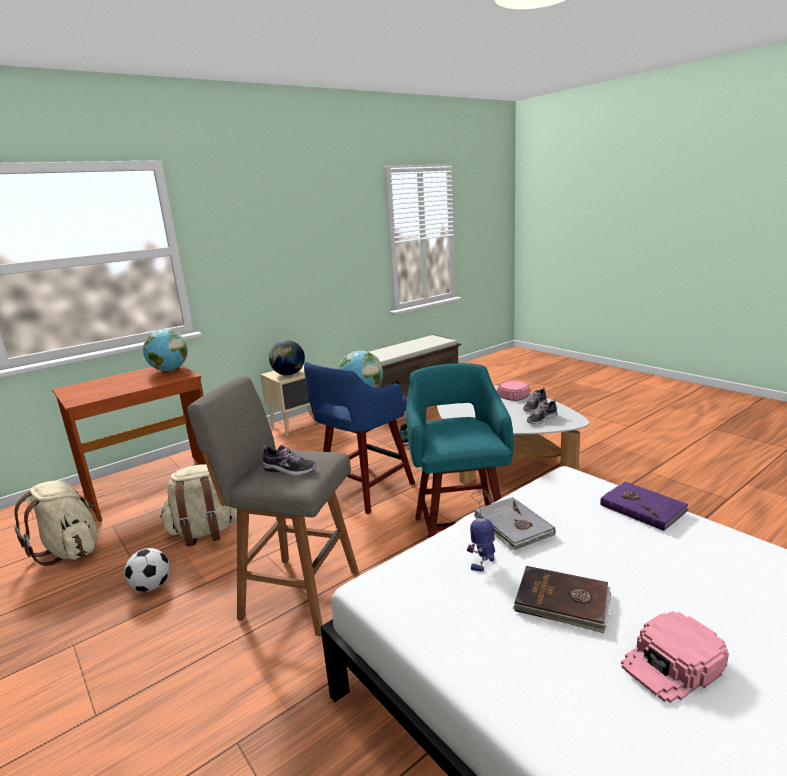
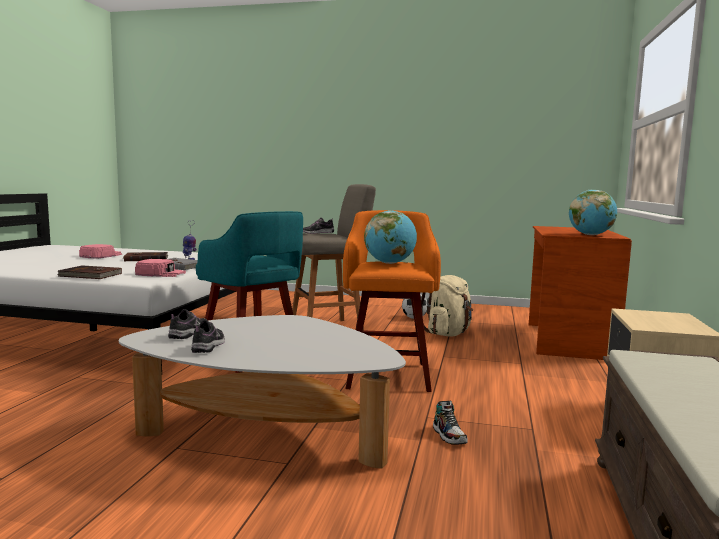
camera: 140 degrees right, 10 degrees down
beige backpack [14,480,98,566] -> none
globe [269,340,305,375] -> none
blue stool [304,362,415,514] -> orange stool [343,210,441,392]
pink cap [495,381,530,401] -> pink cap moved to [135,259,186,277]
purple book [600,482,689,531] -> brown book [57,265,122,279]

